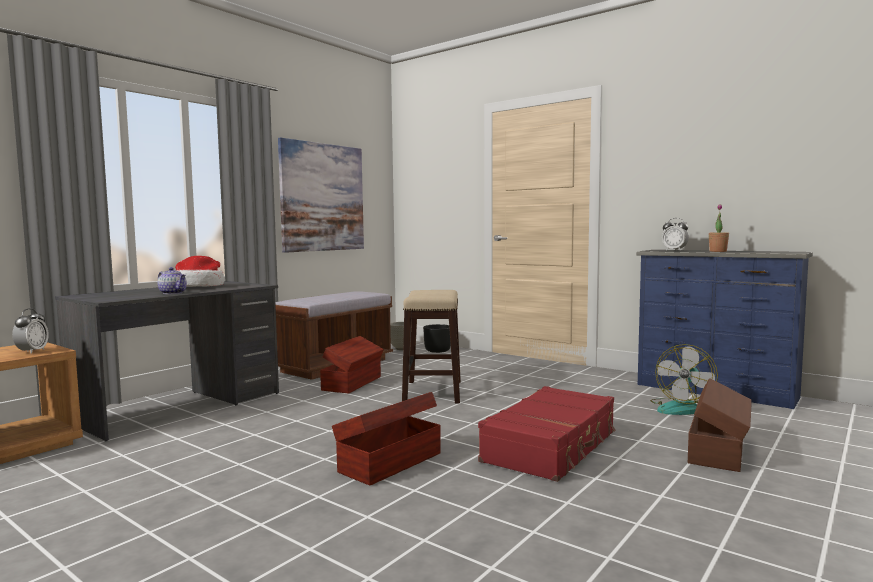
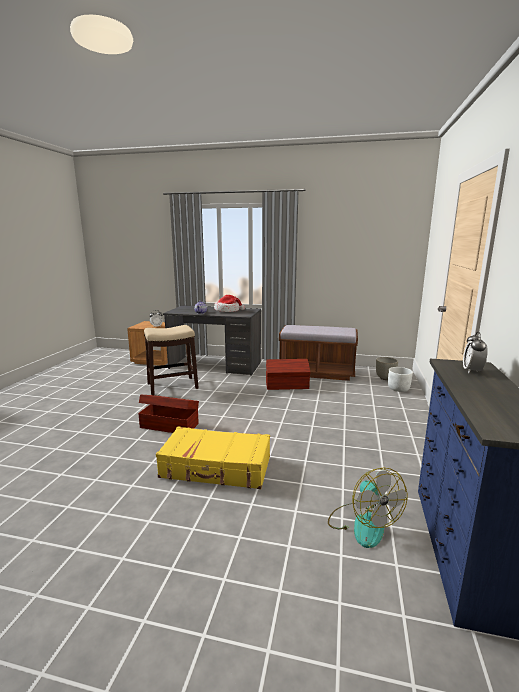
camera: 65 degrees right, 10 degrees up
picture [278,138,364,253] -> none
stool [402,290,461,404] -> stool moved to [144,325,199,395]
black planter [423,324,451,353] -> white planter [388,367,413,392]
red suitcase [478,386,616,482] -> yellow suitcase [156,427,270,489]
fan [650,344,718,415] -> fan turned 120 degrees counterclockwise [328,468,407,548]
brown storage box [688,378,752,472] -> none
potted plant [709,204,729,252] -> none

